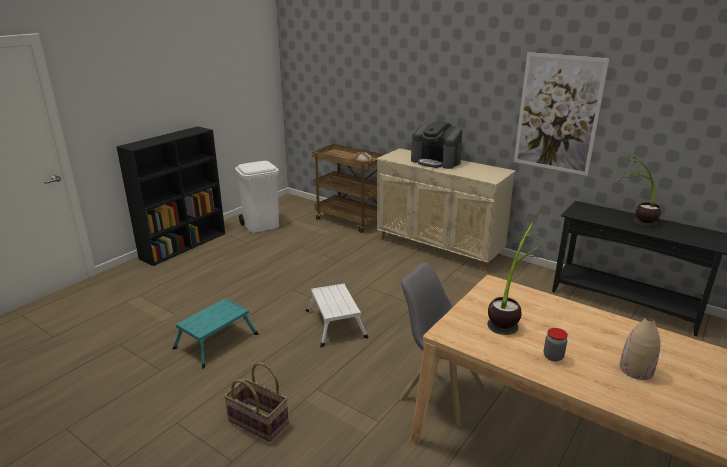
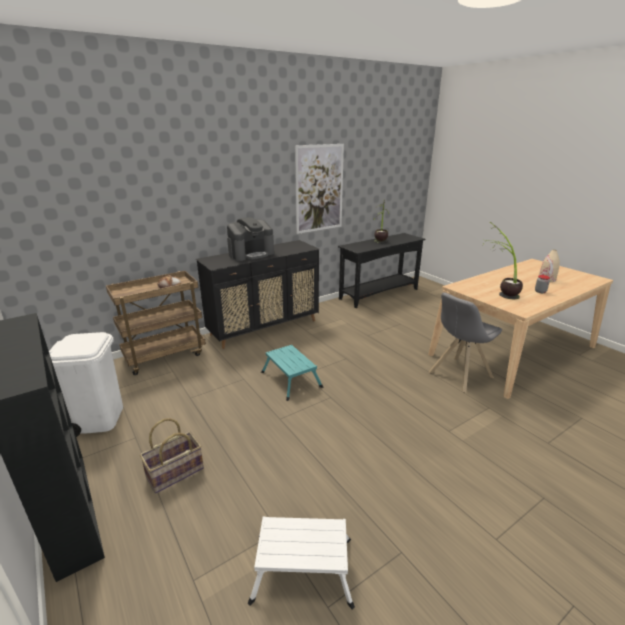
camera: 70 degrees left, 0 degrees up
turquoise step ladder [172,298,259,369] -> turquoise step ladder moved to [261,345,323,401]
basket [224,362,289,442] -> basket moved to [140,418,204,493]
white step ladder [306,283,369,347] -> white step ladder moved to [248,516,355,610]
beige cabinet [377,148,516,271] -> black cabinet [196,240,319,349]

